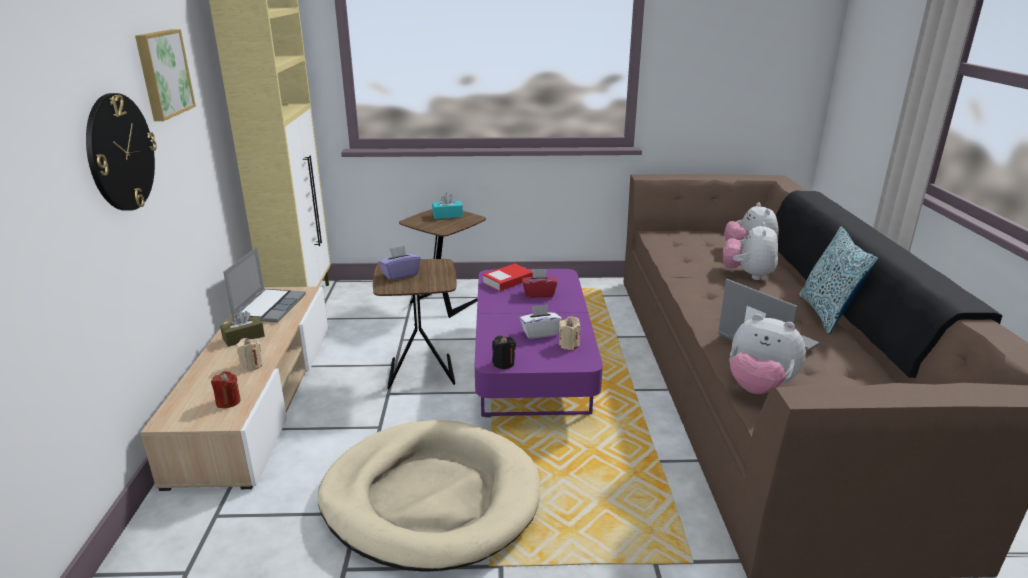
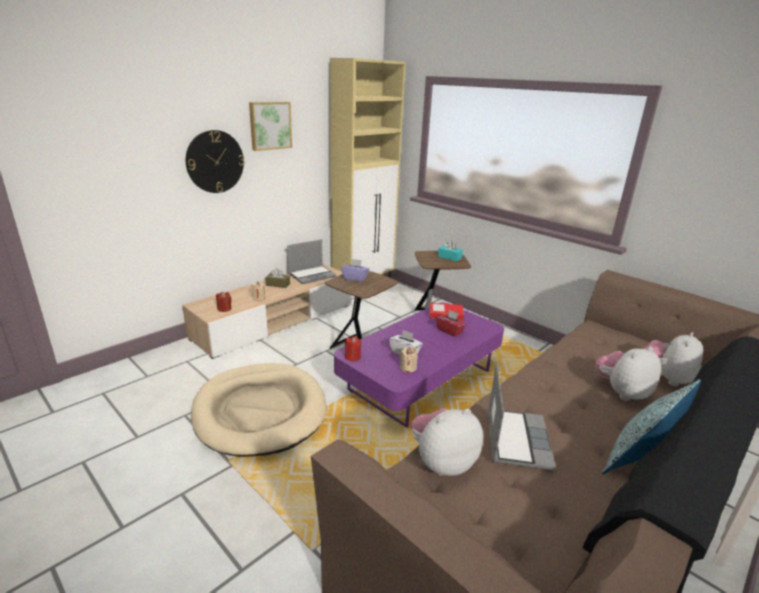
camera: 45 degrees right, 0 degrees up
black candle [492,336,516,370] -> red candle [345,336,361,361]
plush toy [729,314,806,394] -> plush toy turned 75 degrees clockwise [411,408,483,476]

